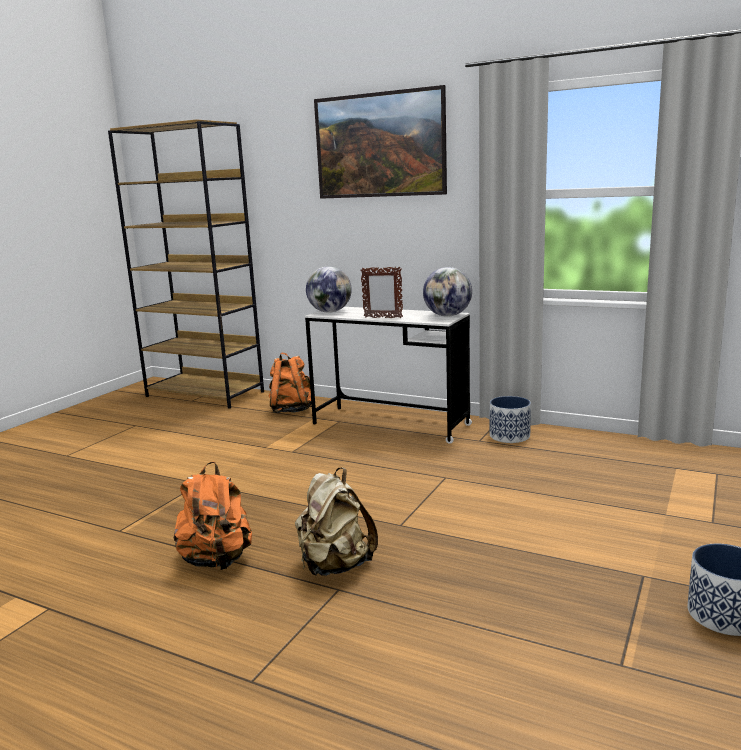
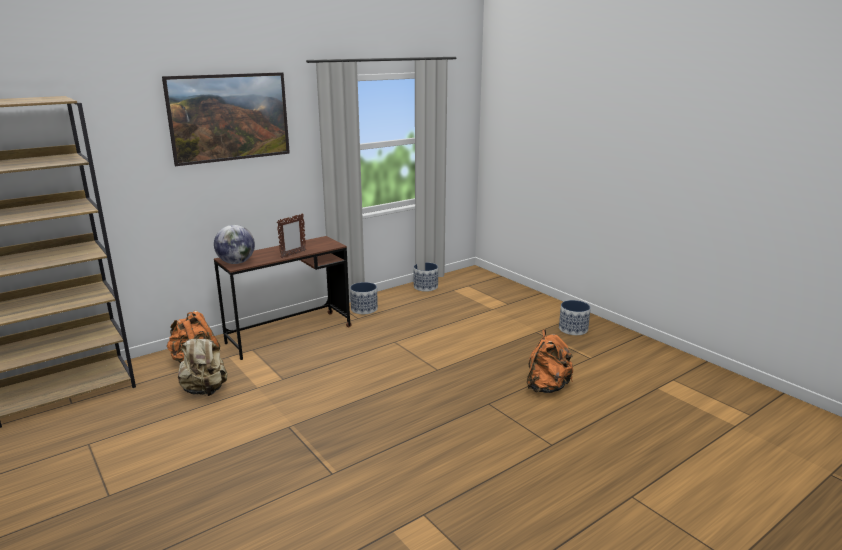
camera: 65 degrees left, 5 degrees up
orange backpack [174,461,252,570] -> orange backpack moved to [527,329,573,393]
beige backpack [295,468,378,576] -> beige backpack moved to [178,331,227,396]
white desk [305,307,472,444] -> brown desk [214,236,352,360]
globe [423,267,472,317] -> none
none -> planter [414,262,438,292]

